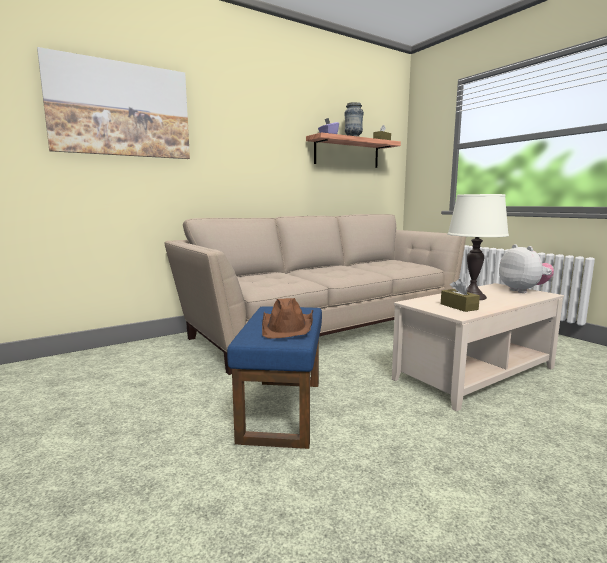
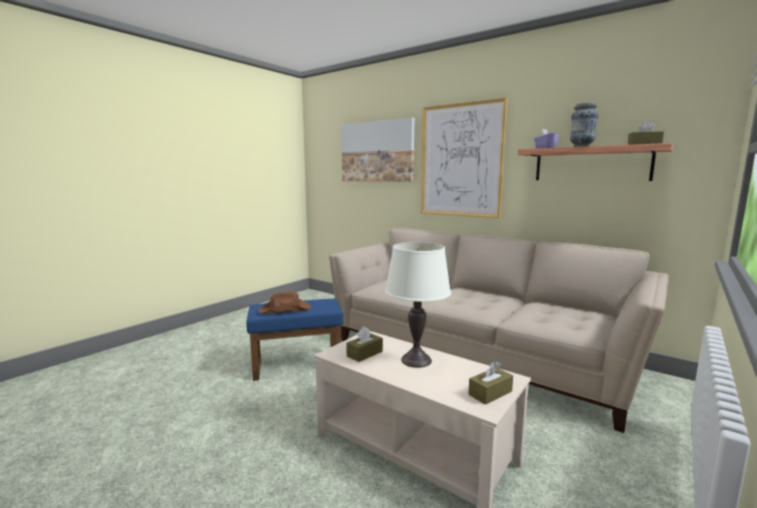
camera: 70 degrees right, 0 degrees up
plush toy [499,244,554,293] -> brown tissue box [468,361,513,405]
none -> picture [421,98,507,218]

